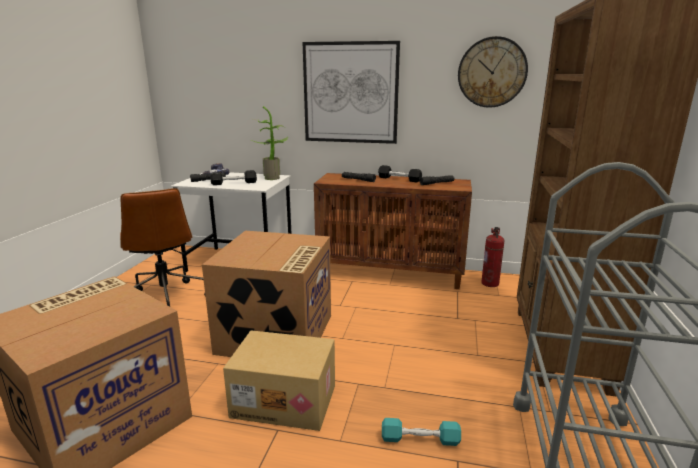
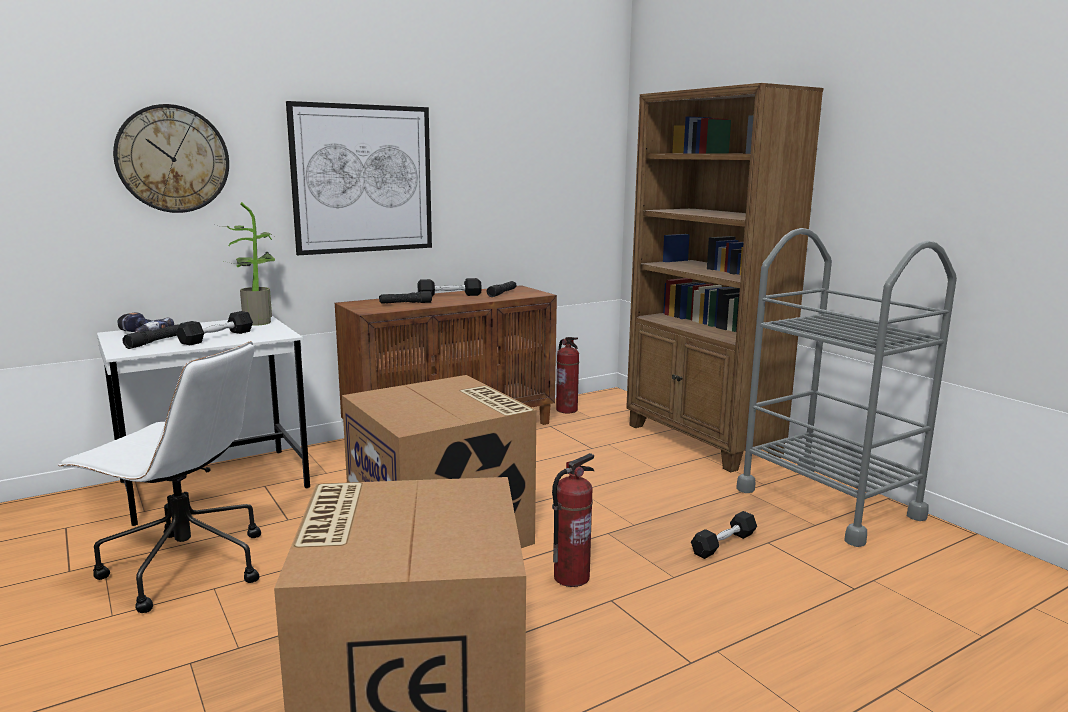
camera: 45 degrees left, 5 degrees down
brown office chair [120,188,206,307] -> white office chair [58,341,261,613]
cardboard box [223,330,335,431] -> fire extinguisher [552,453,594,587]
turquoise dumbbell [382,418,461,446] -> black dumbbell [691,511,757,559]
wall clock [458,36,528,108] -> wall clock moved to [113,104,229,213]

